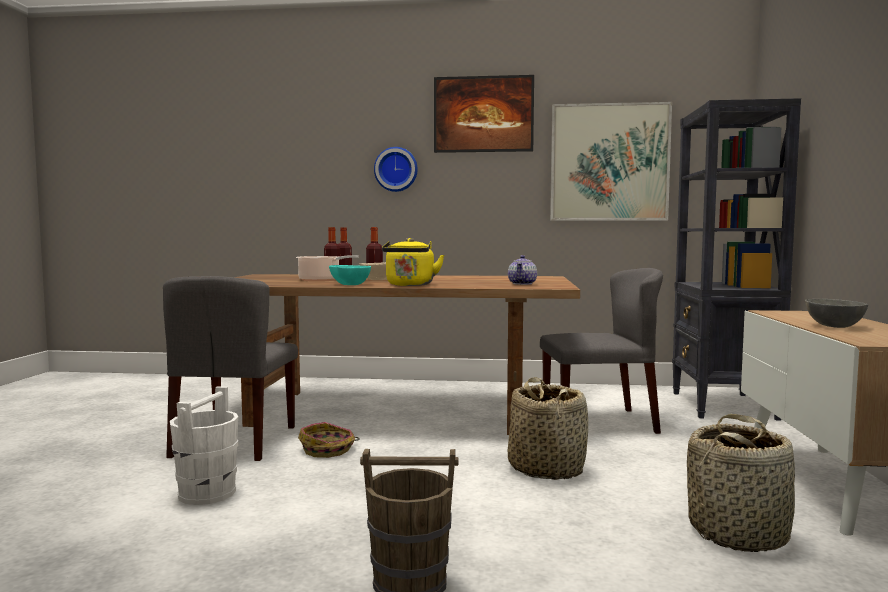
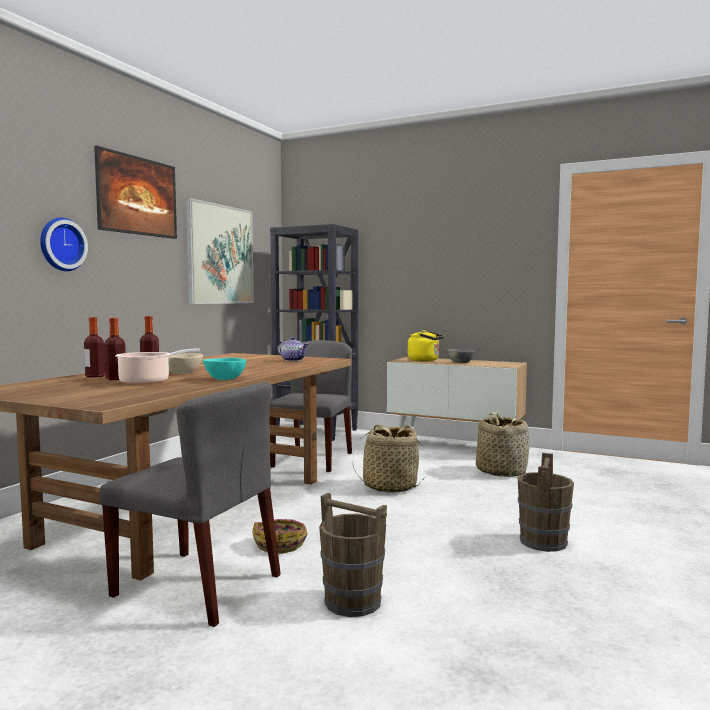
camera: 70 degrees left, 0 degrees up
white bucket [170,386,238,505] -> brown bucket [319,493,387,617]
yellow kettle [382,238,444,286] -> yellow kettle moved to [408,330,444,362]

